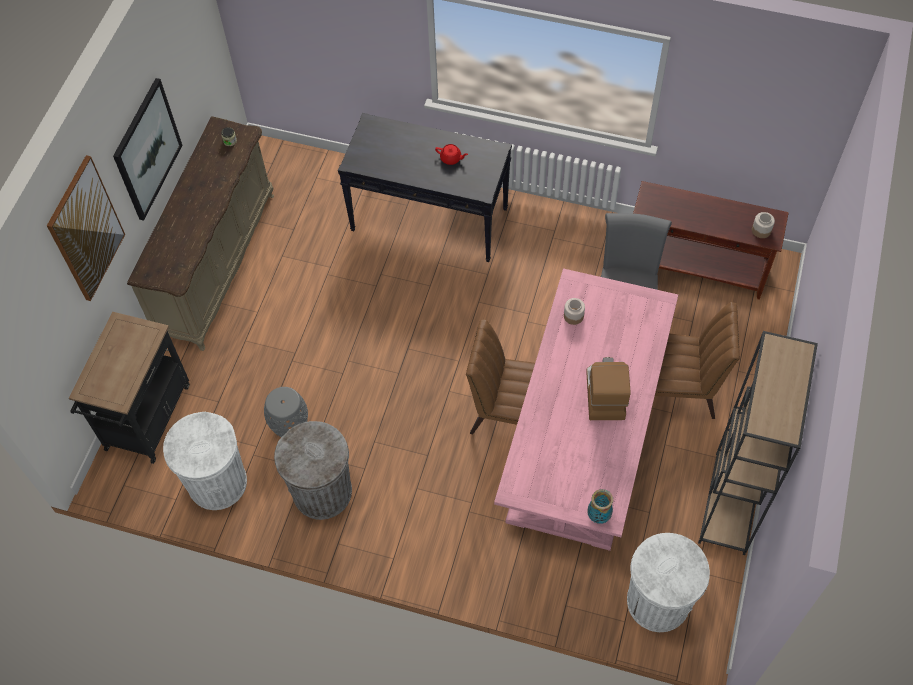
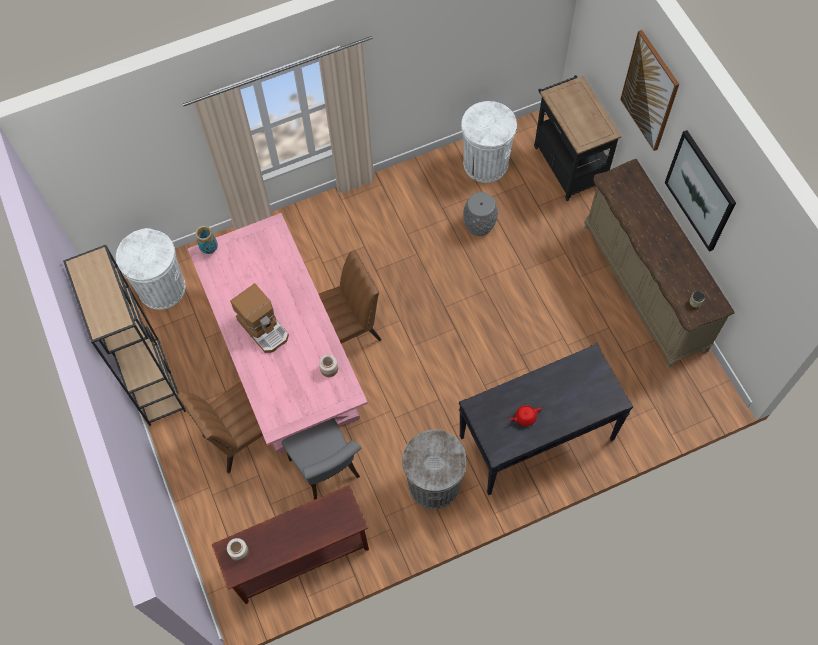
camera: 140 degrees right, 5 degrees up
grey trash can [274,421,352,520] -> grey trash can moved to [402,429,466,509]

